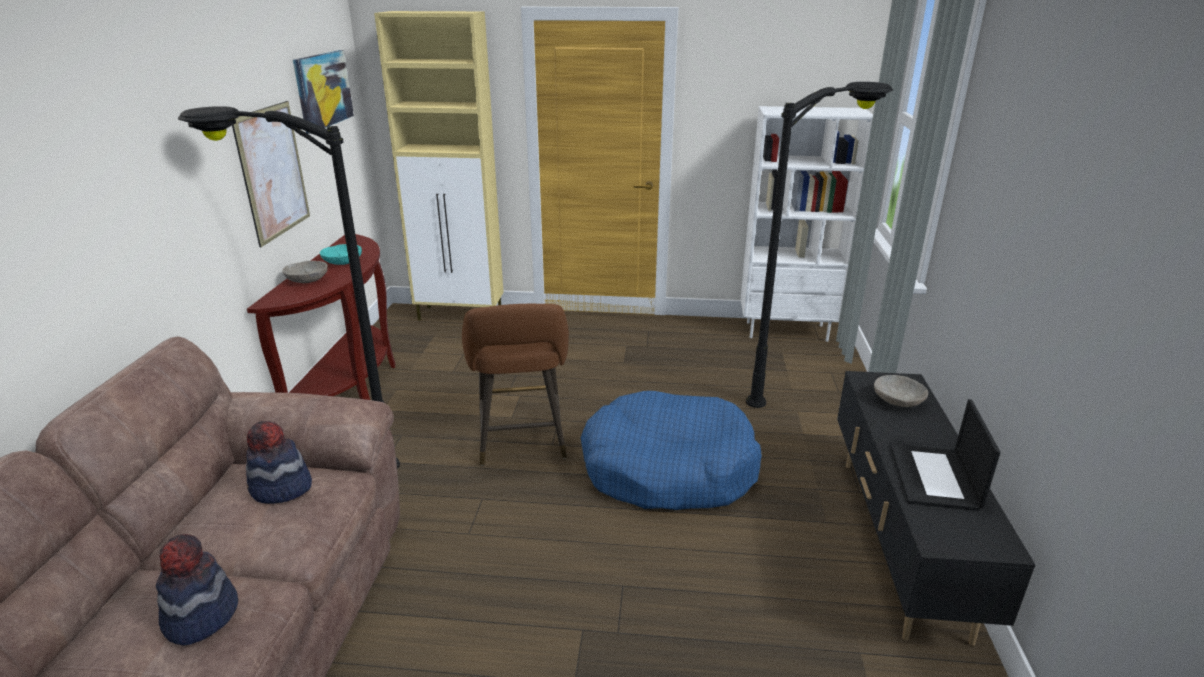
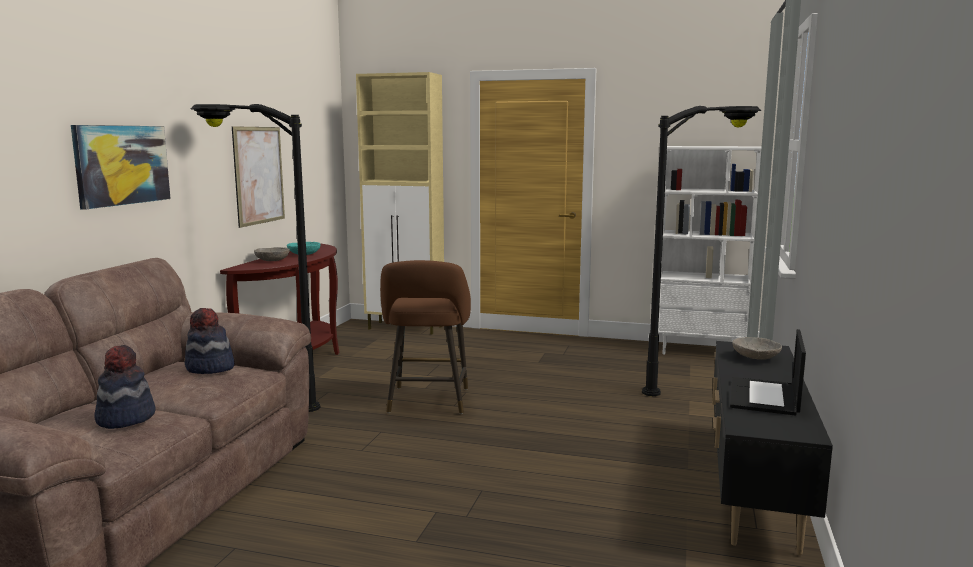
camera: 10 degrees right, 15 degrees down
picture [293,50,354,134] -> picture moved to [71,125,171,210]
blue dog bed [581,391,762,510] -> none

